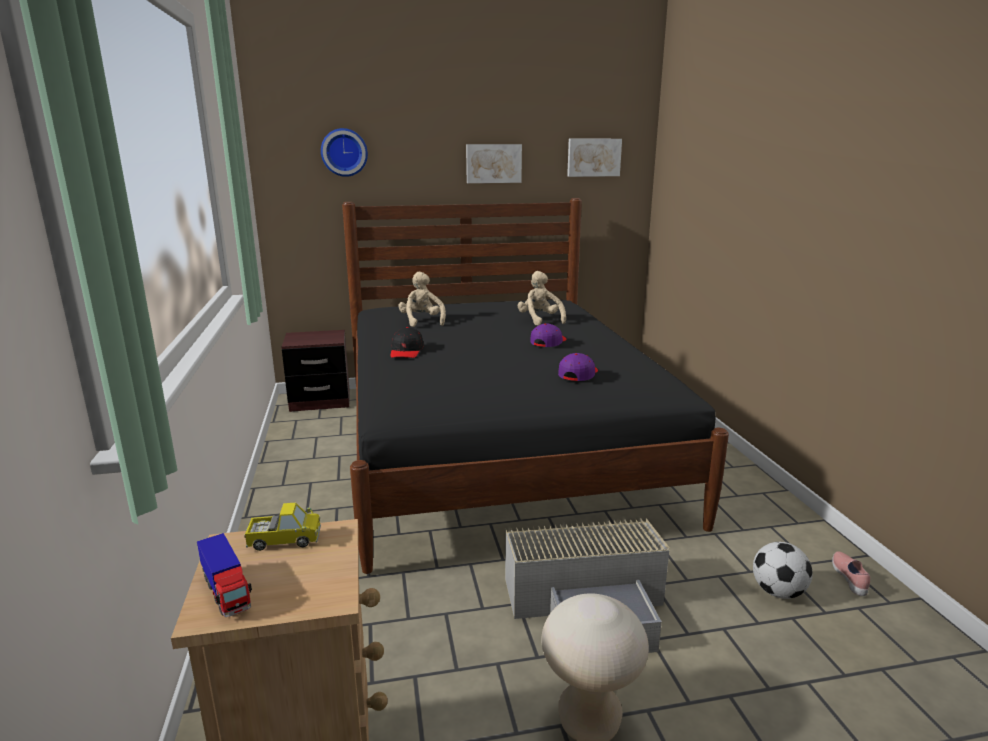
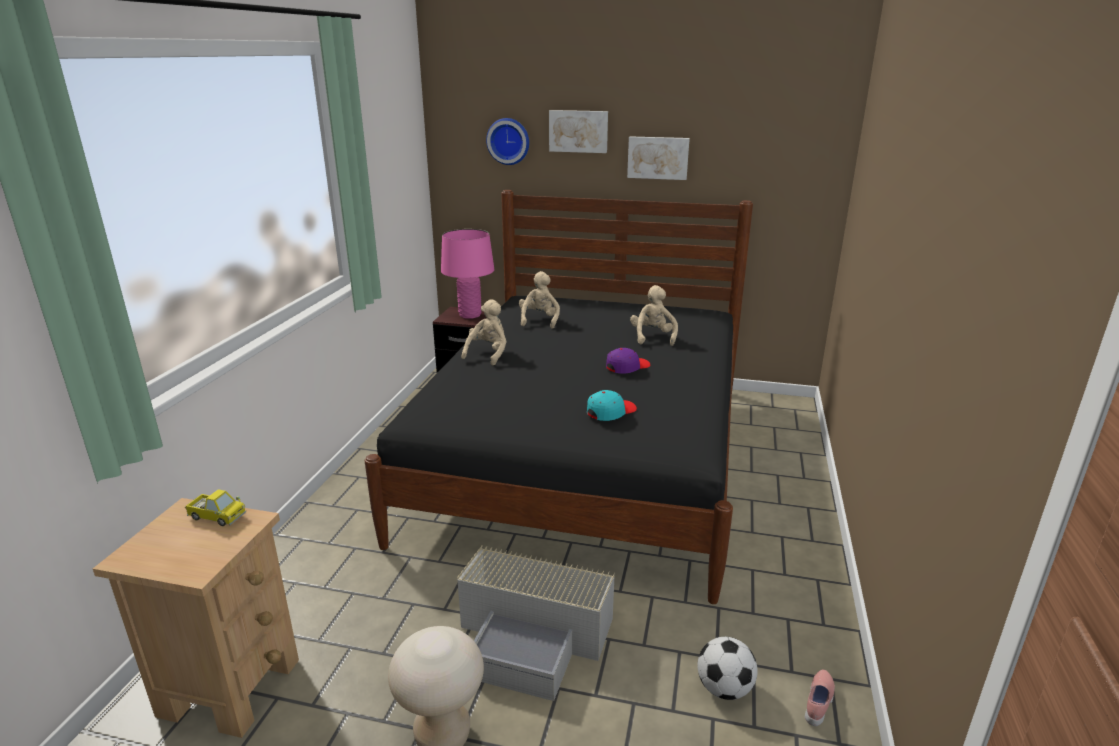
camera: 25 degrees right, 5 degrees up
toy truck [197,533,252,617] -> none
black cap [391,327,423,358] -> beige plush toy [462,299,507,366]
purple cap [558,353,598,381] -> turquoise cap [587,390,637,421]
picture [567,139,622,177] -> picture moved to [549,110,608,153]
none -> pink table lamp [441,229,494,319]

